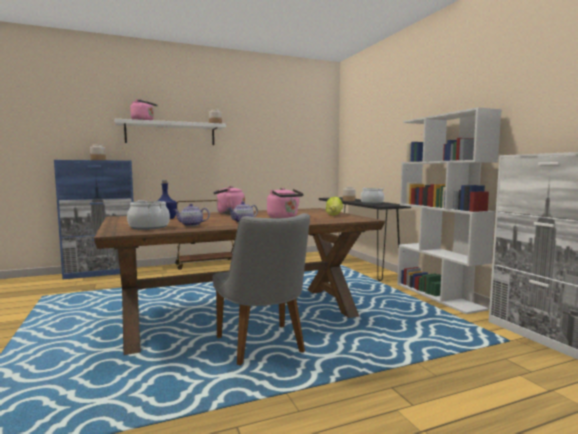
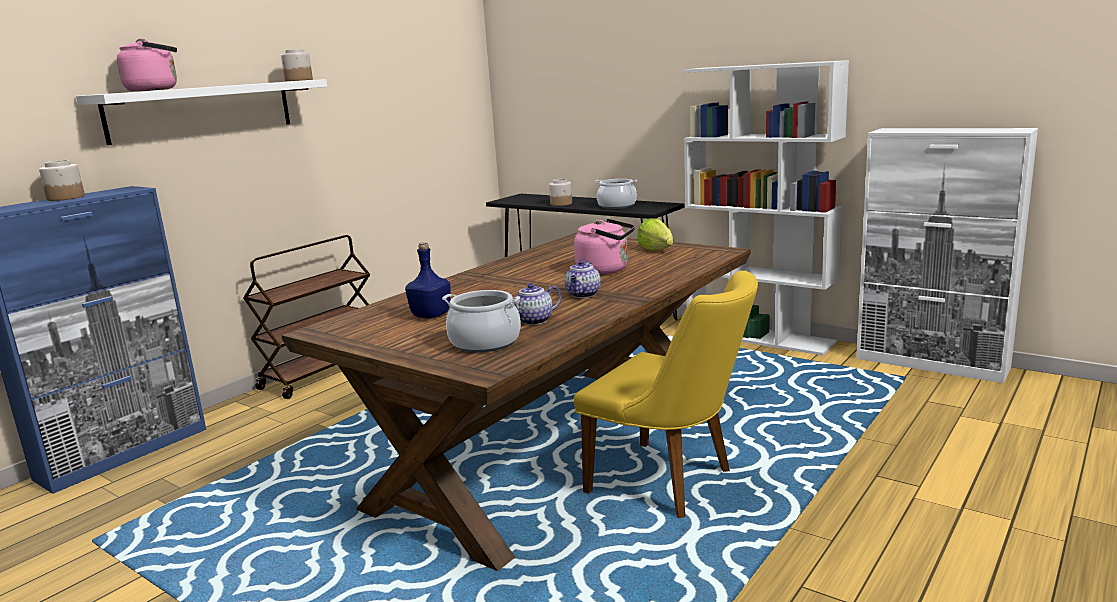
camera: 30 degrees left, 10 degrees up
grey chair [213,213,310,365] -> yellow chair [573,271,758,518]
pink kettle [214,186,245,214] -> none

